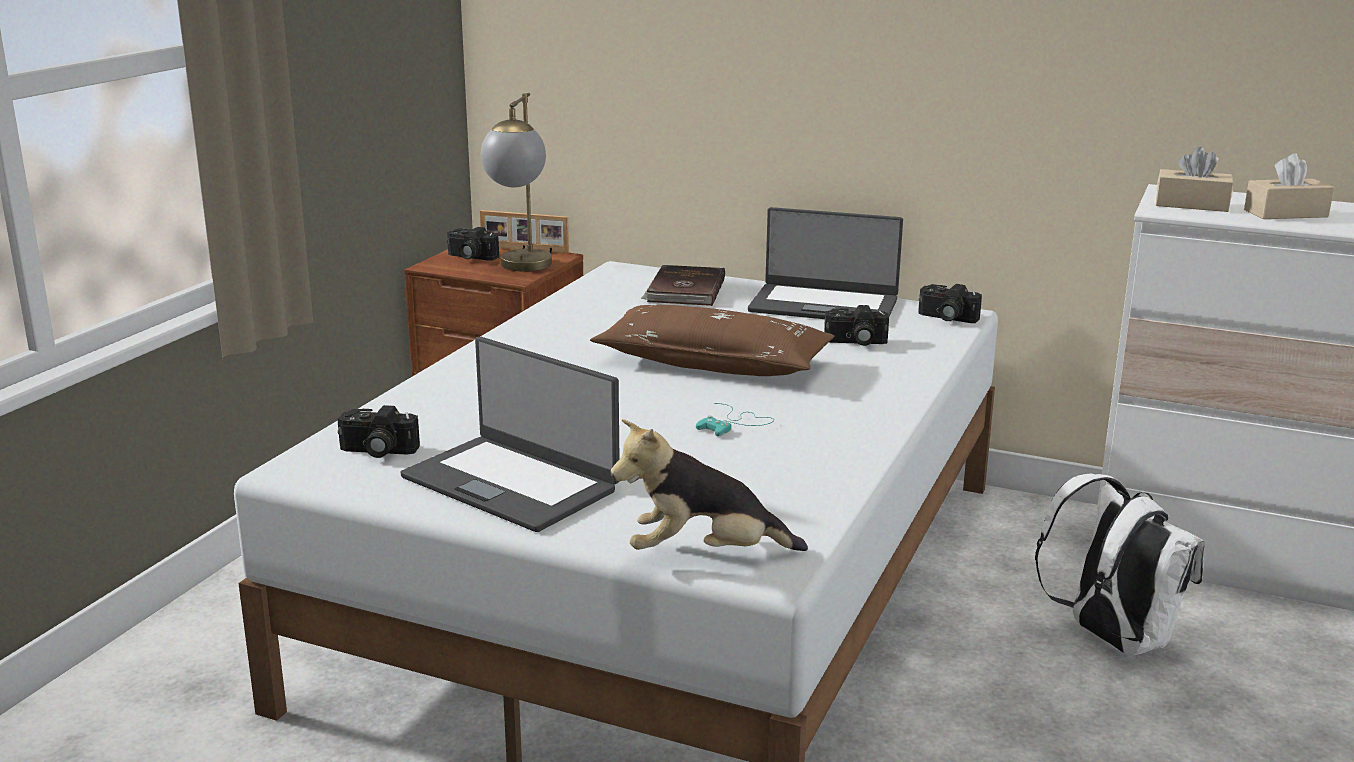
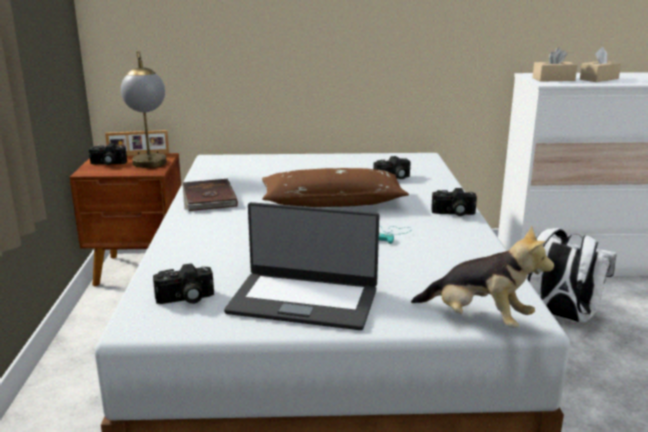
camera: 25 degrees left, 0 degrees up
plush toy [611,419,808,551] -> plush toy turned 120 degrees counterclockwise [411,225,554,328]
brown book [641,265,725,306] -> brown book moved to [182,179,238,211]
laptop [748,207,903,319] -> none
camera [918,284,982,323] -> camera moved to [431,188,477,216]

